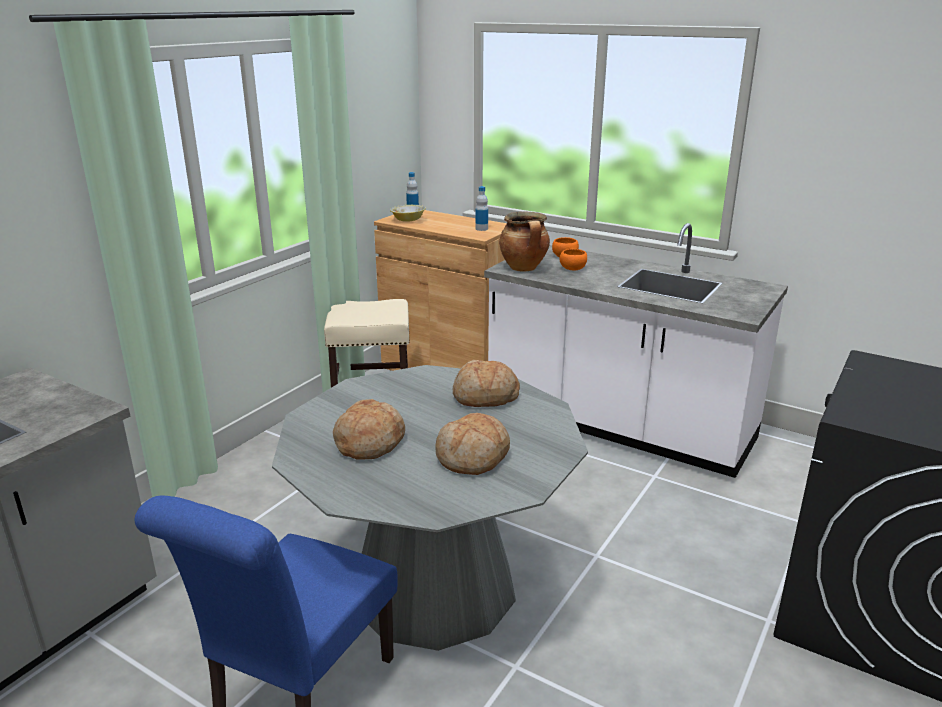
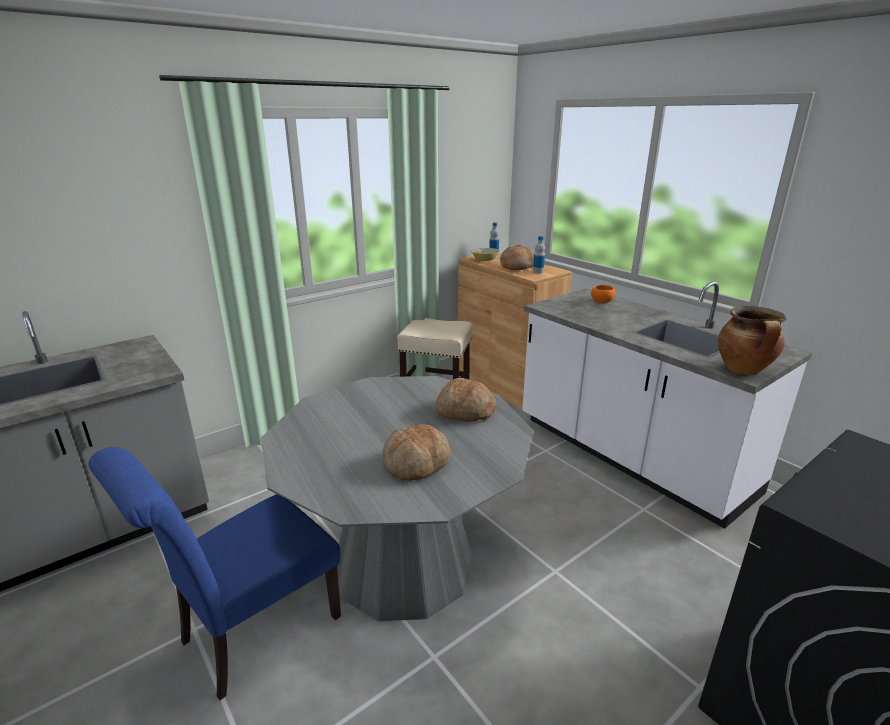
camera: 20 degrees right, 0 degrees up
bread [333,399,405,460] -> bread moved to [500,245,534,270]
cooking pot [499,212,550,272] -> cooking pot moved to [718,306,786,375]
orange bowl [560,249,587,270] -> none

